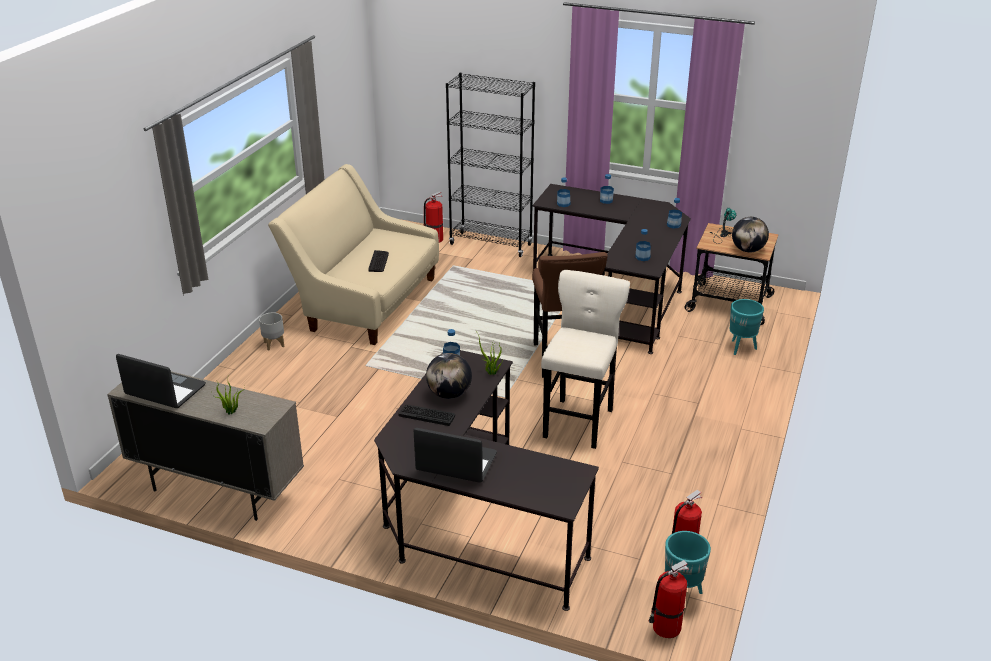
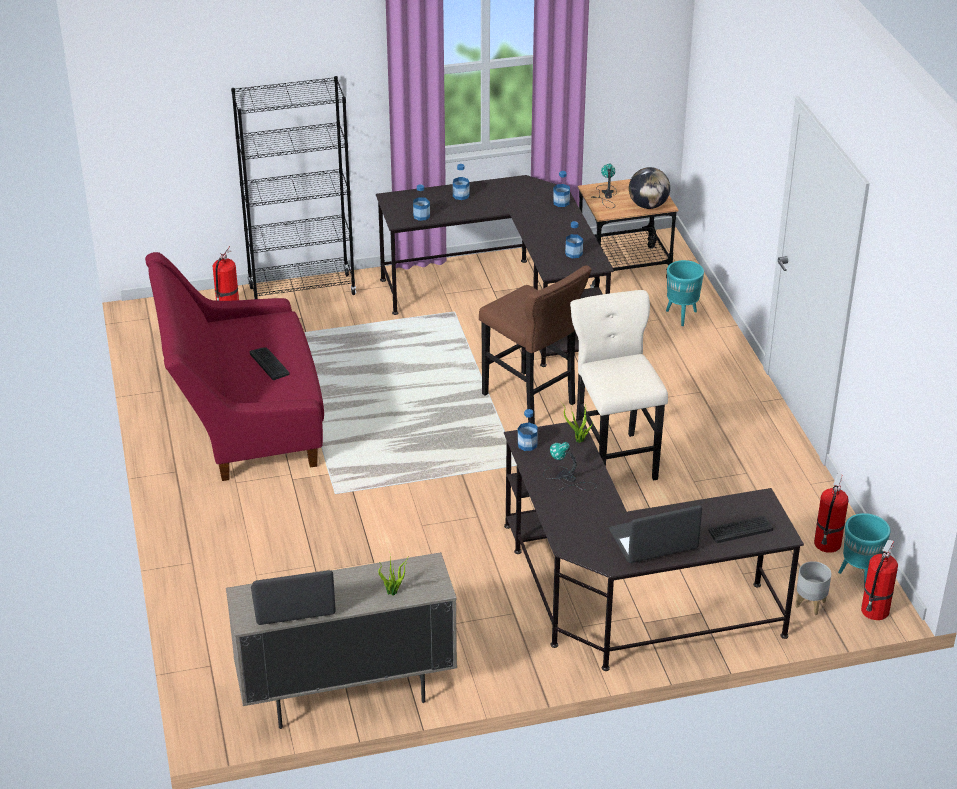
camera: 35 degrees left, 5 degrees up
grey planter [259,312,284,350] -> grey planter moved to [795,561,831,615]
beige sofa [268,164,439,345] -> red sofa [145,252,324,481]
keyboard [398,404,455,426] -> keyboard moved to [708,516,773,543]
globe [426,353,472,399] -> table lamp [543,442,597,491]

